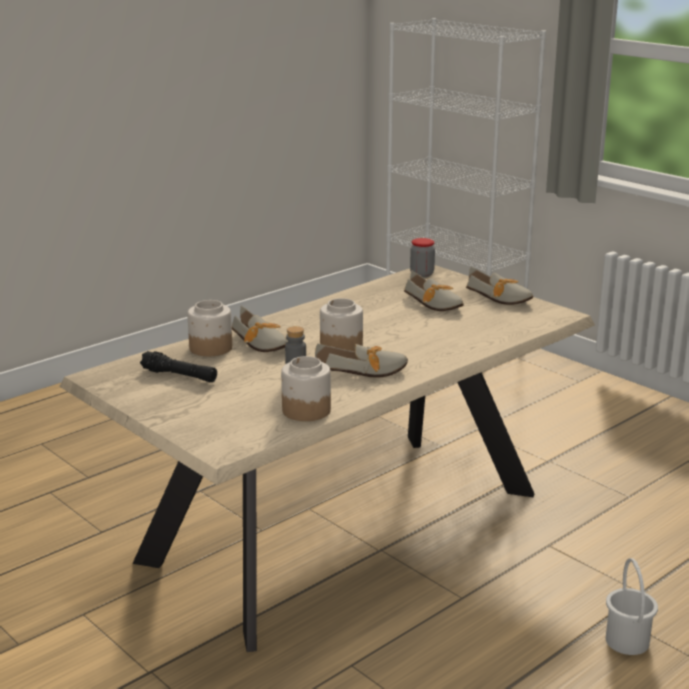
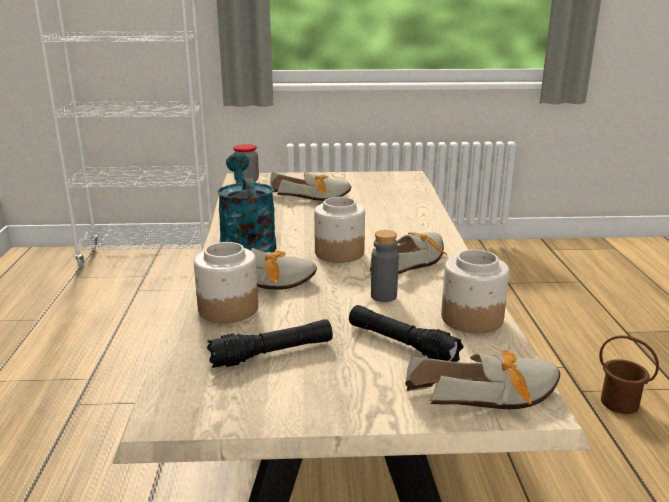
camera: 50 degrees left, 0 degrees up
shoe [466,267,533,305] -> shoe moved to [405,350,560,409]
white bucket [606,558,658,655] -> brown bucket [599,335,659,414]
none -> turquoise watering can [217,153,276,252]
none -> black flashlight [349,305,464,362]

